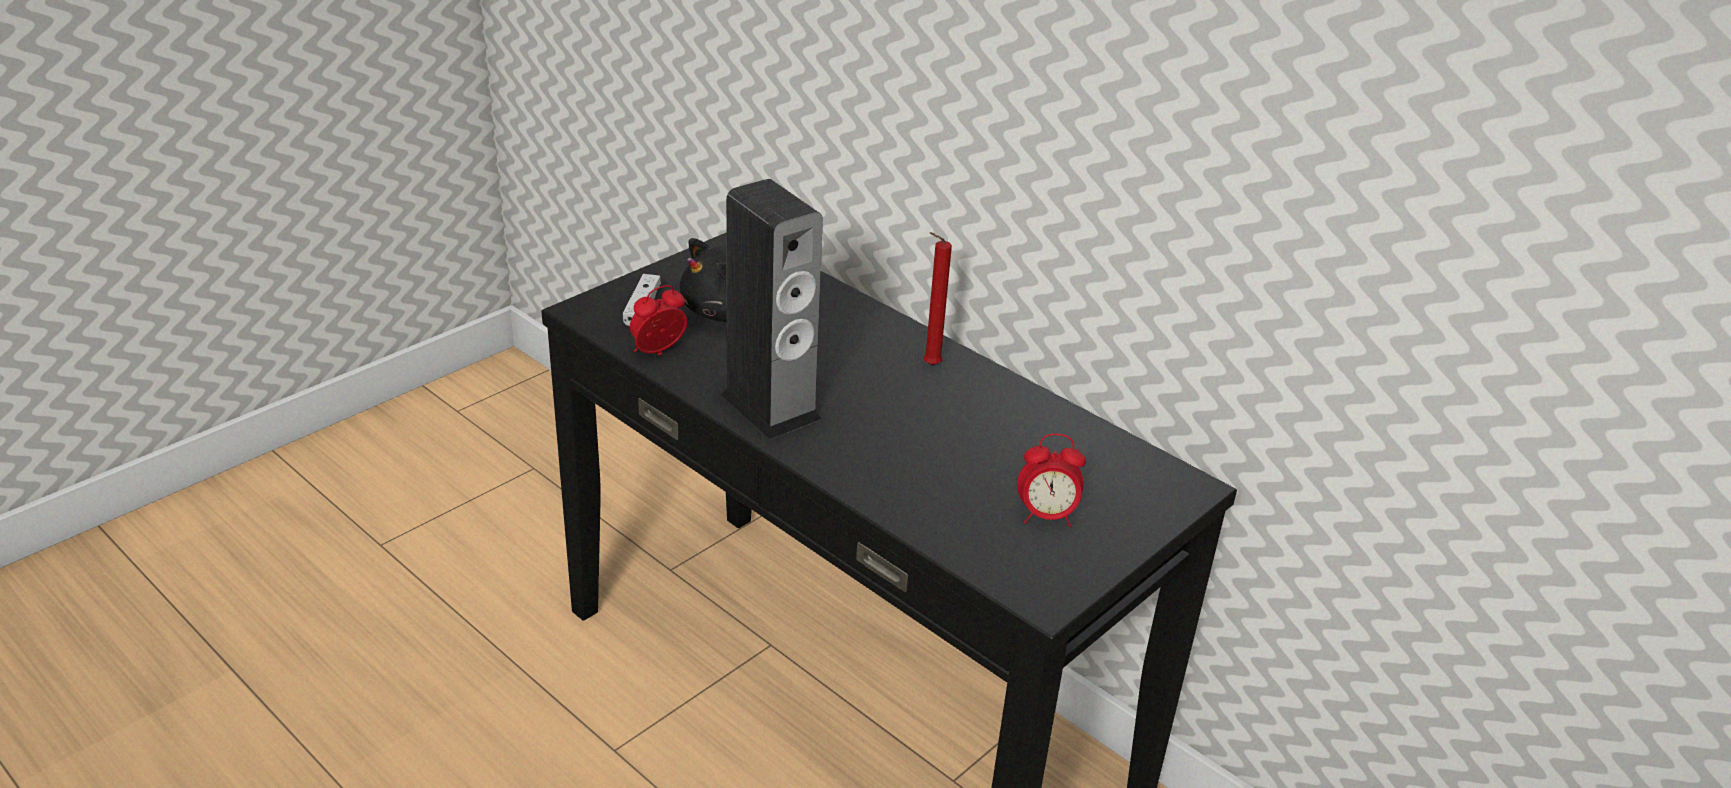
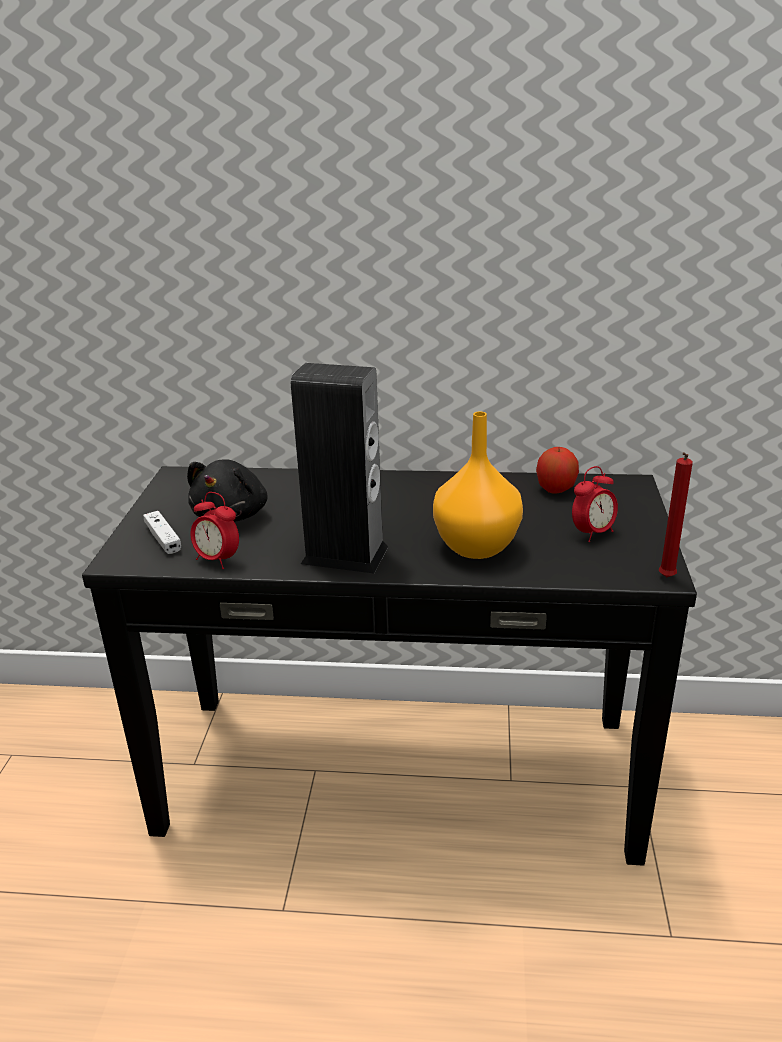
camera: 35 degrees left, 5 degrees down
alarm clock [630,285,687,355] -> alarm clock turned 75 degrees counterclockwise [190,492,239,569]
red candle [924,232,952,366] -> red candle moved to [659,452,693,577]
none -> orange vase [433,412,523,559]
none -> apple [536,447,579,493]

